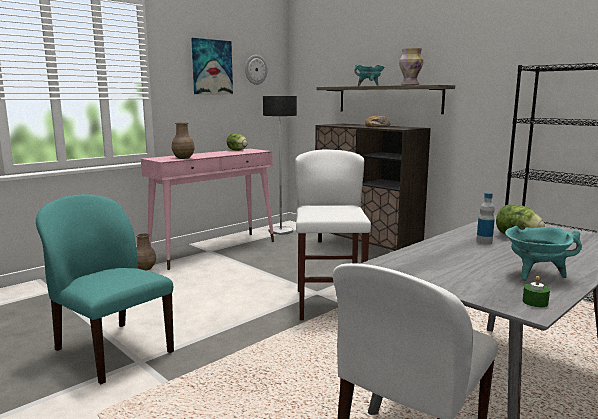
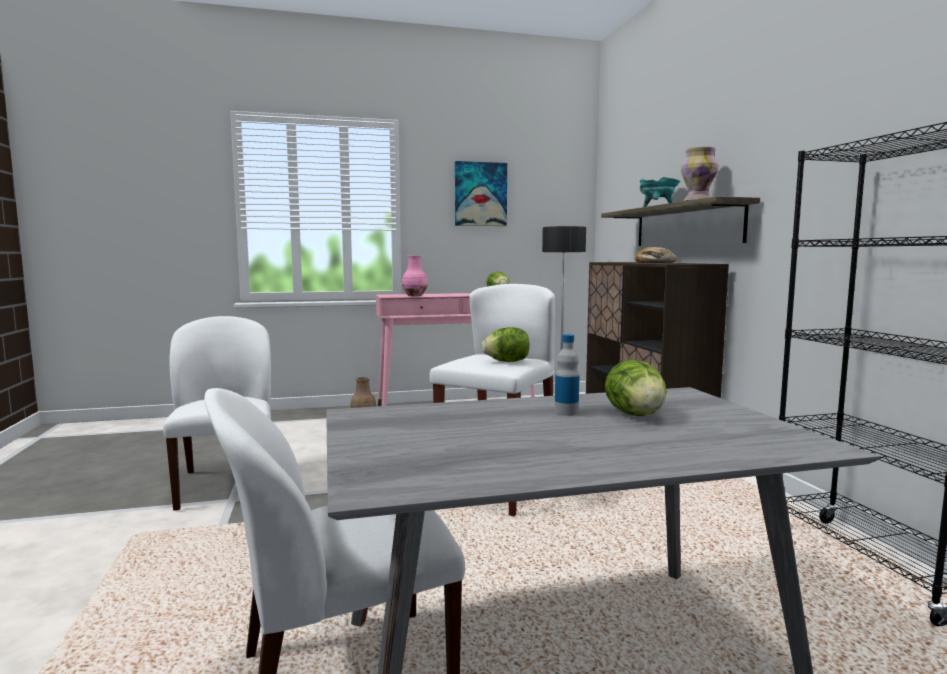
camera: 30 degrees right, 5 degrees down
turquoise chair [36,194,174,384] -> white chair [163,316,271,510]
brown vase [172,123,195,159] -> pink vase [402,255,428,296]
wall clock [245,55,268,85] -> none
turquoise cooking pot [505,226,582,281] -> none
green candle [522,276,550,307] -> none
none -> lettuce [482,327,530,362]

